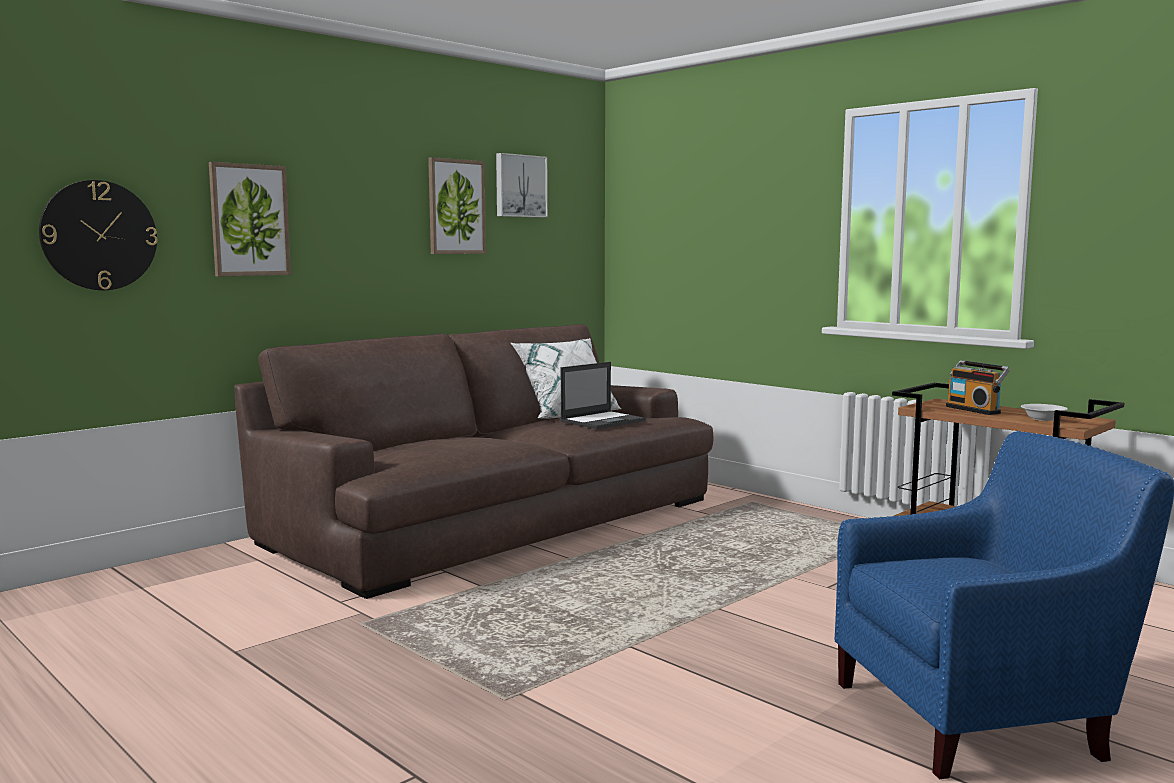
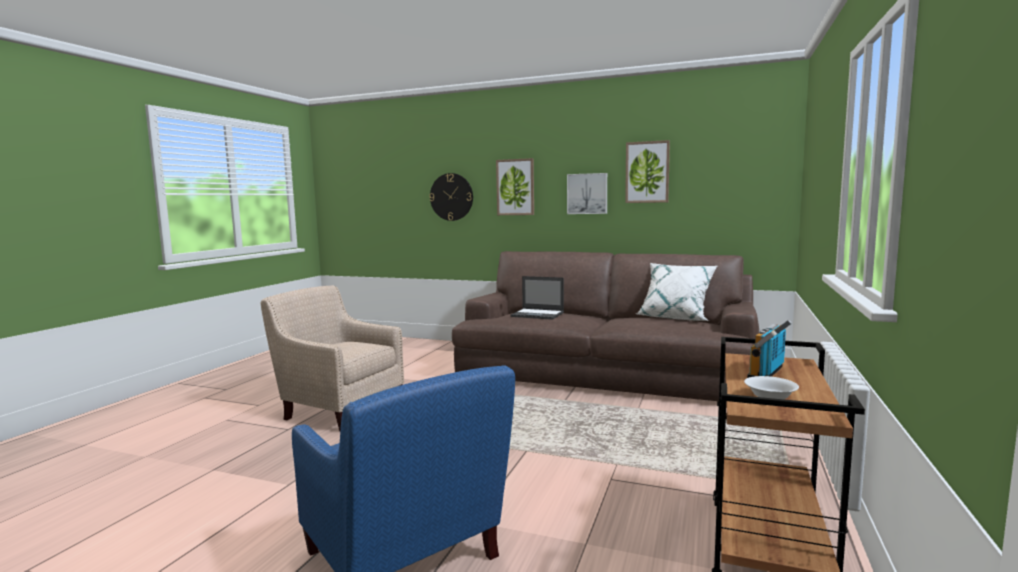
camera: 65 degrees right, 0 degrees up
picture [496,153,548,218] -> picture moved to [567,173,607,214]
laptop [560,362,646,429] -> laptop moved to [510,276,564,320]
none -> beige armchair [261,285,404,431]

